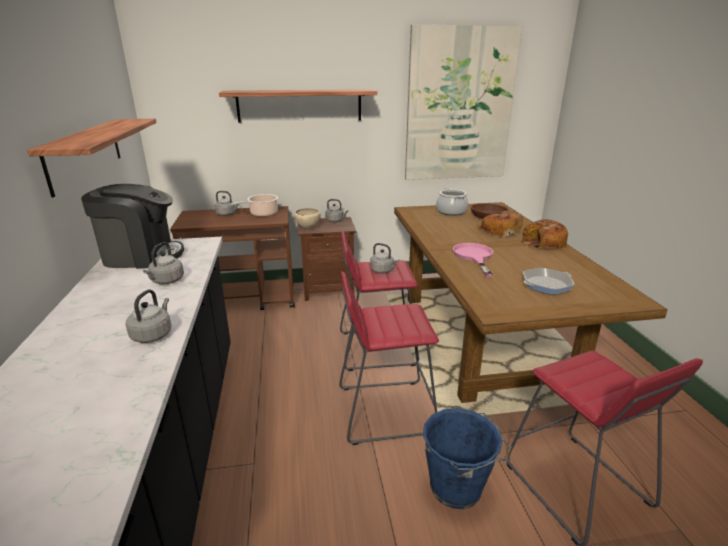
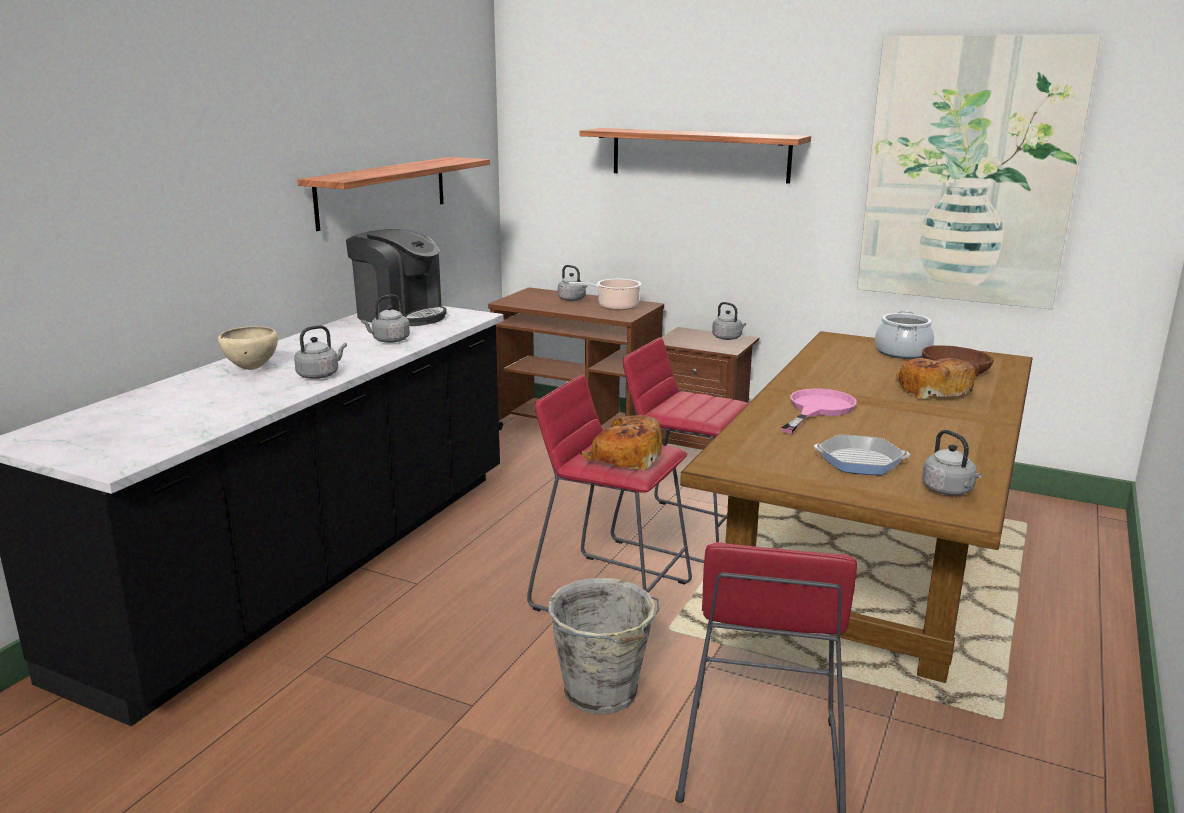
camera: 35 degrees right, 5 degrees down
beige bowl [294,208,321,229] -> beige bowl moved to [218,326,278,370]
grey kettle [370,243,399,273] -> grey kettle moved to [922,430,982,495]
blue bucket [423,408,512,509] -> grey bucket [548,578,659,715]
bread [521,219,568,249] -> bread moved to [580,415,662,470]

